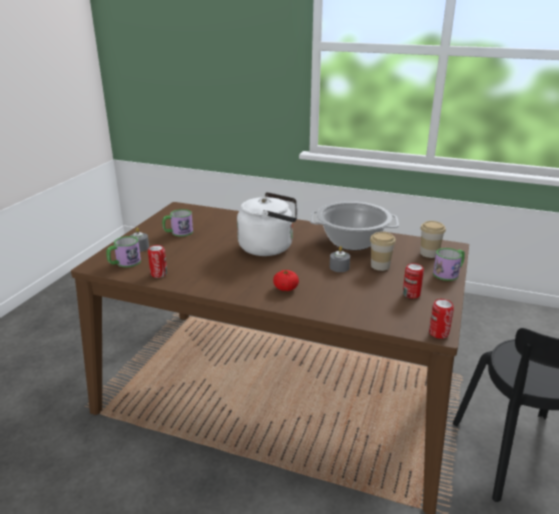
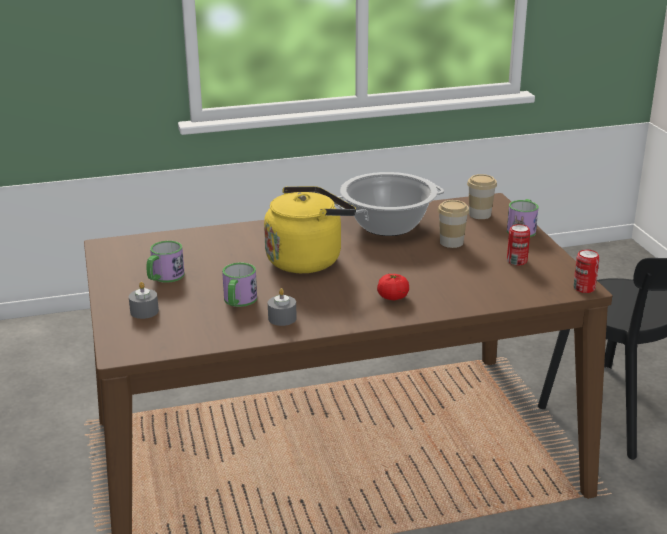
camera: 35 degrees left, 0 degrees up
mug [106,236,141,267] -> mug moved to [222,263,257,307]
can [148,245,167,278] -> none
white kettle [237,192,297,256] -> yellow kettle [264,186,356,273]
grey candle [330,246,350,272] -> grey candle moved to [268,288,297,326]

